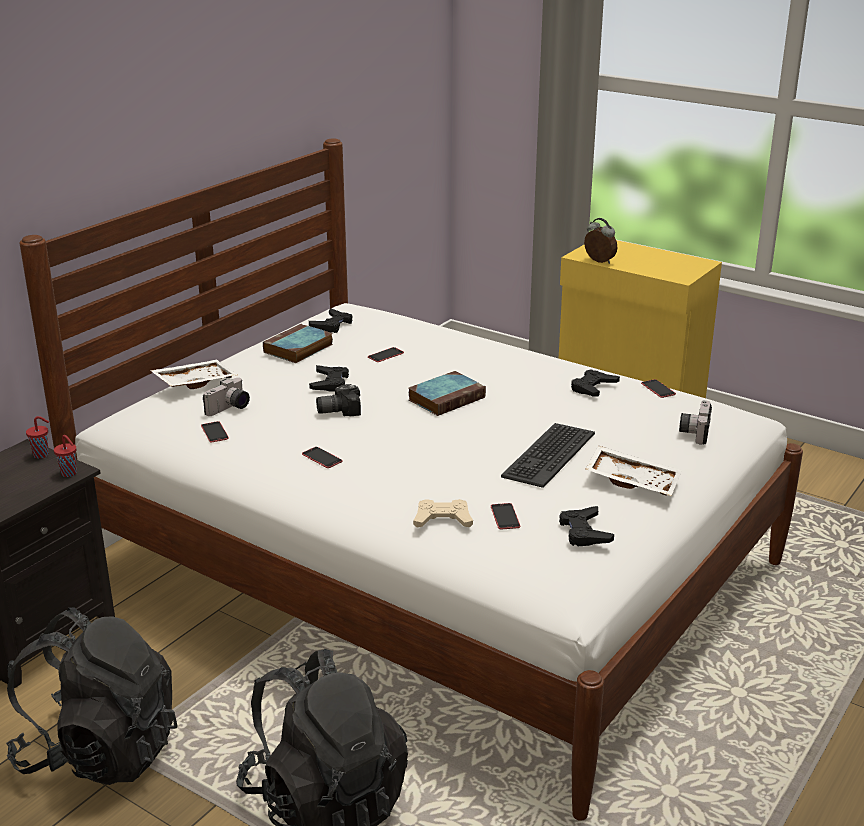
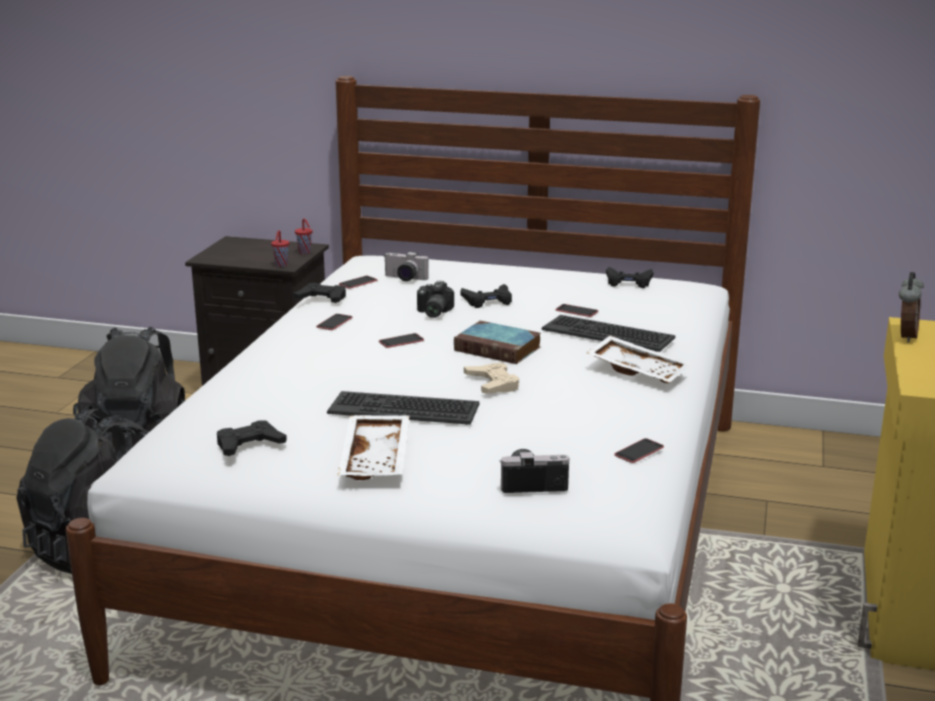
camera: 70 degrees right, 5 degrees down
white tray [150,360,237,389] -> white tray moved to [587,336,690,383]
book [263,324,333,363] -> none
camera [316,384,361,416] -> camera turned 135 degrees counterclockwise [417,281,454,318]
beige game controller [413,499,473,527] -> beige game controller moved to [464,363,519,393]
phone [491,503,520,529] -> phone moved to [379,333,424,348]
black game controller [571,369,620,397] -> black game controller moved to [293,283,346,303]
none -> keyboard [542,315,676,352]

